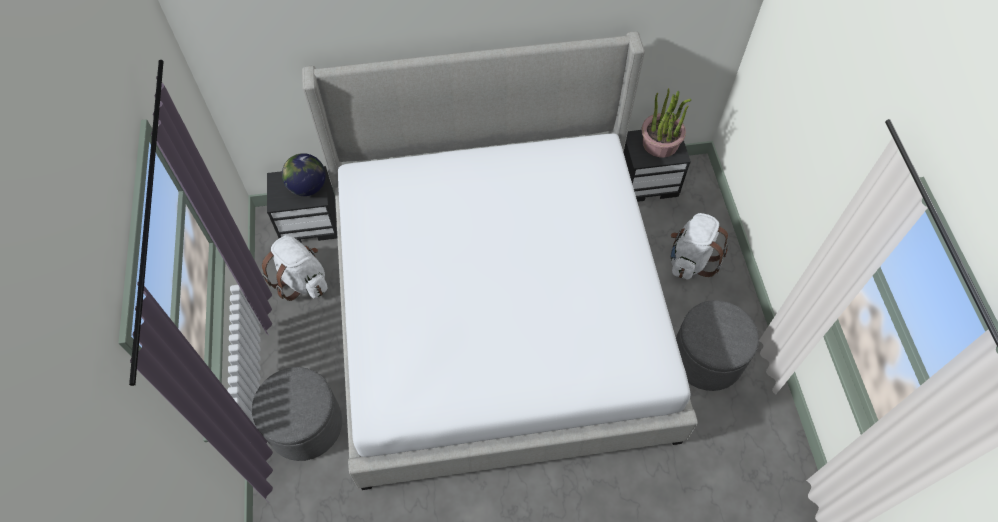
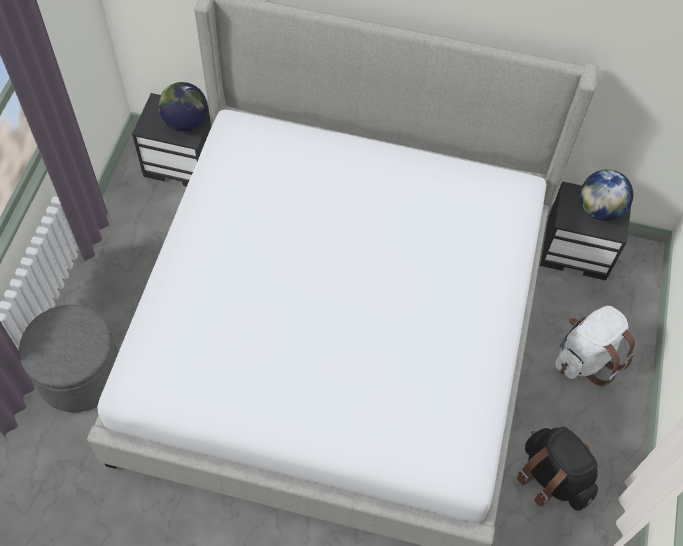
camera: 20 degrees right, 0 degrees up
white backpack [262,235,327,301] -> none
potted plant [642,88,691,157] -> globe [580,169,633,221]
grey ottoman [676,300,759,391] -> black backpack [517,427,598,511]

